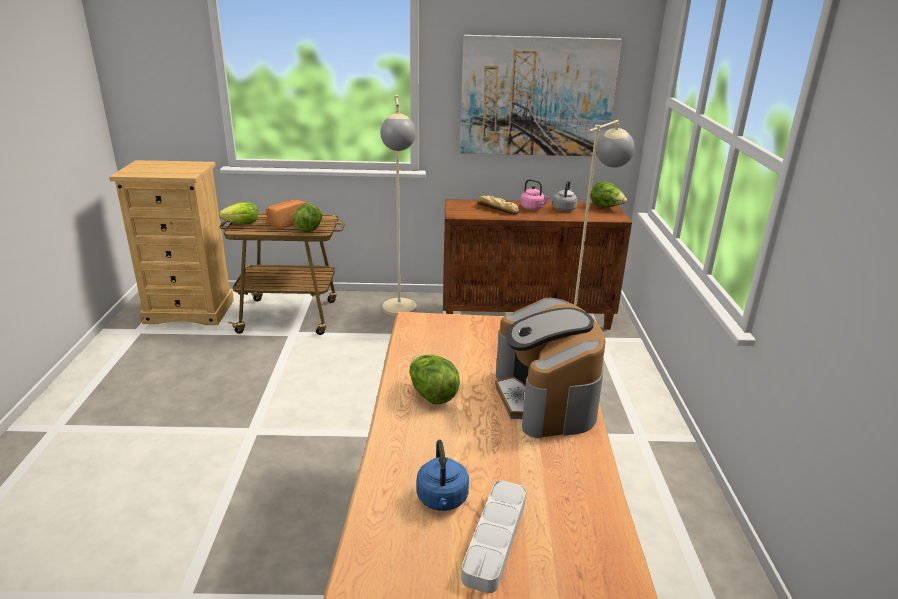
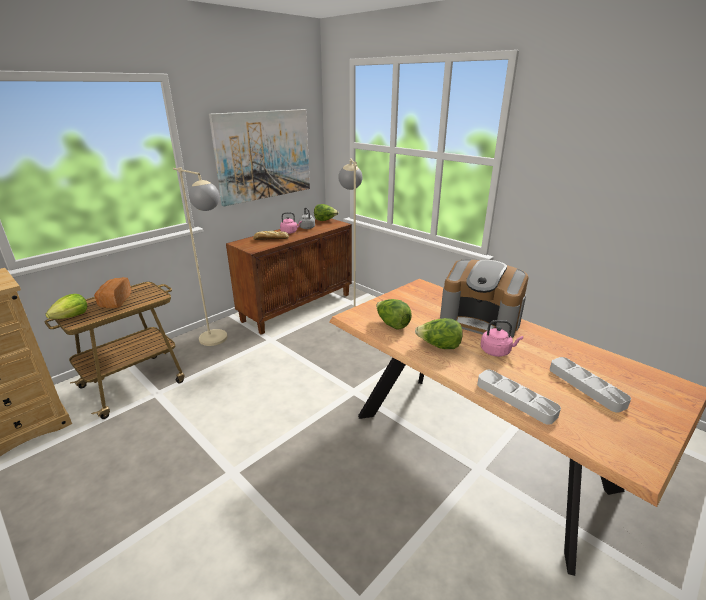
camera: 45 degrees left, 0 degrees up
lettuce [293,205,322,232] -> lettuce moved to [376,299,412,330]
blue kettle [417,439,469,511] -> none
none -> grey tray [477,370,561,425]
none -> pink kettle [481,320,523,357]

